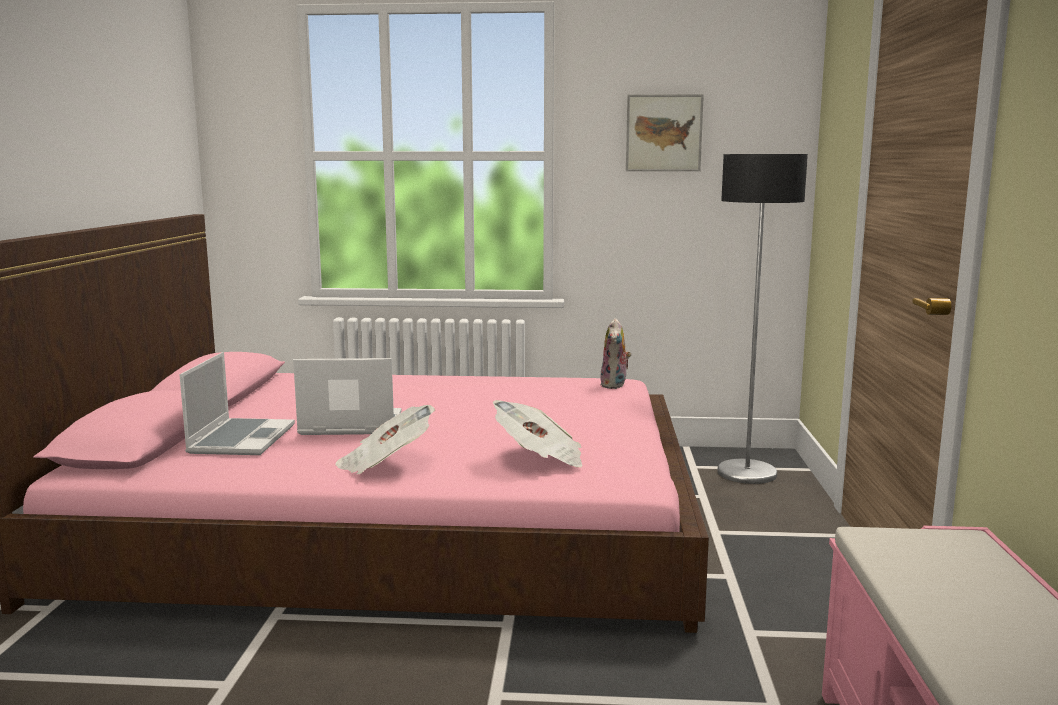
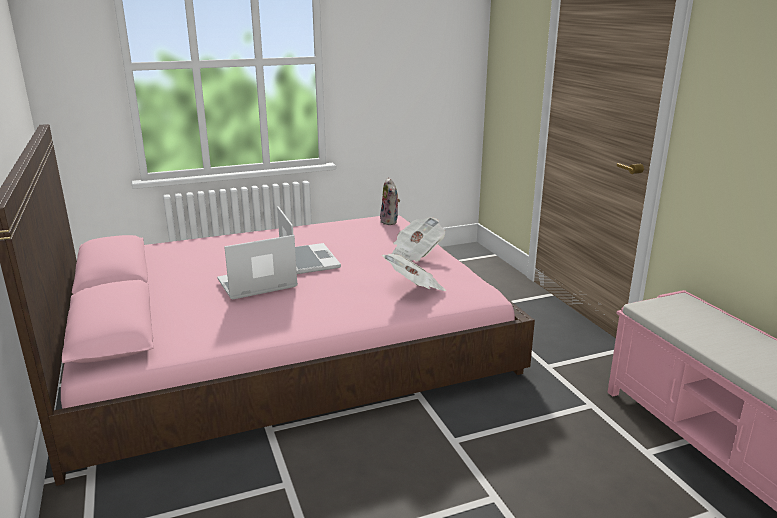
camera: 25 degrees left, 10 degrees up
laptop [179,352,295,455] -> laptop moved to [277,206,341,274]
newspaper [335,405,435,474] -> newspaper moved to [391,217,445,262]
picture [626,94,704,171] -> none
floor lamp [717,154,808,484] -> none

